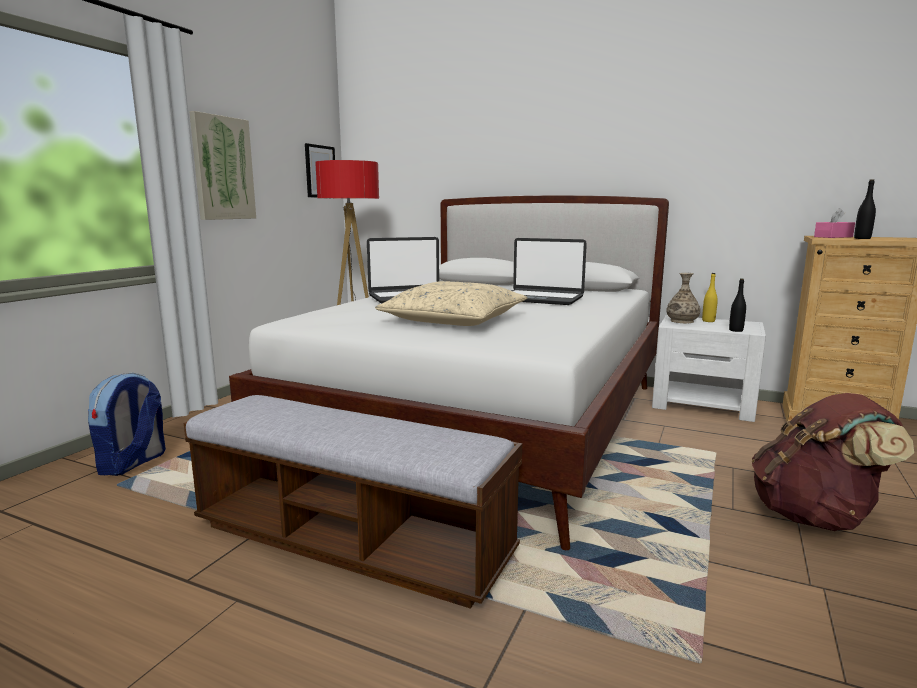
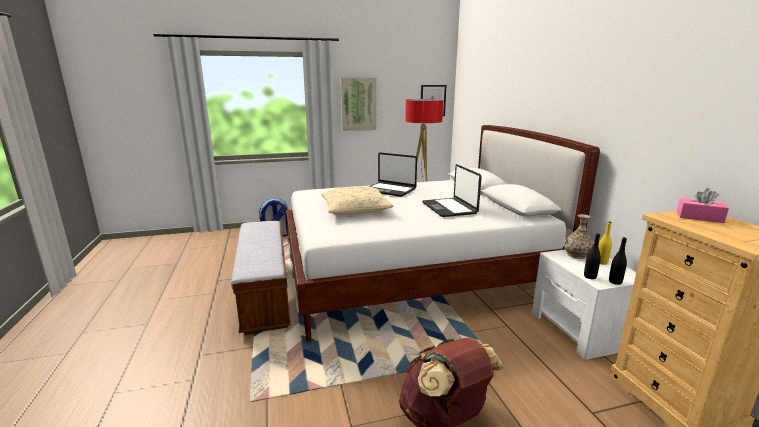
camera: 50 degrees right, 5 degrees up
black bottle [854,179,876,239] -> black bottle moved to [609,237,627,285]

